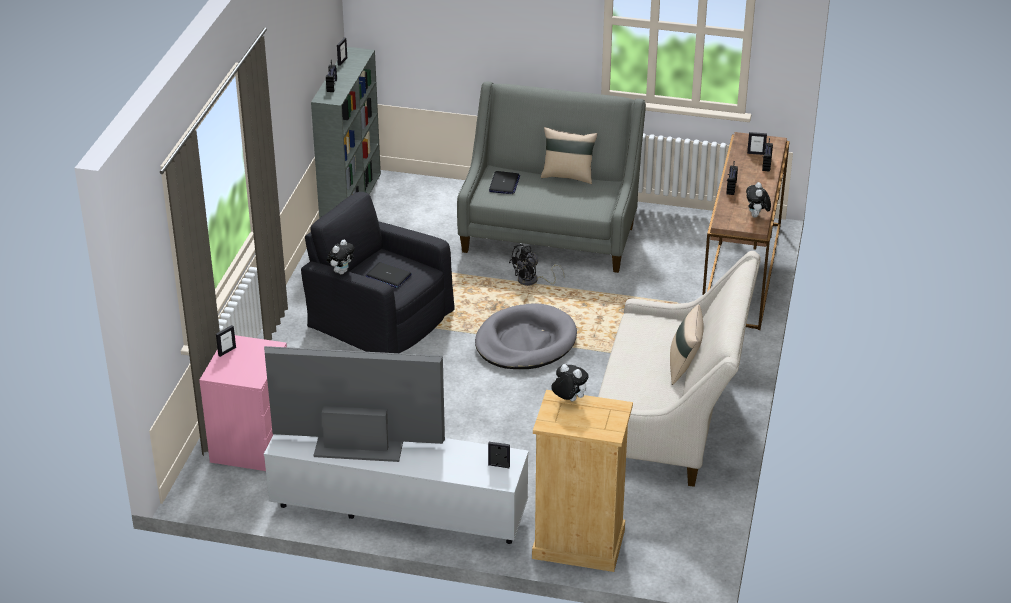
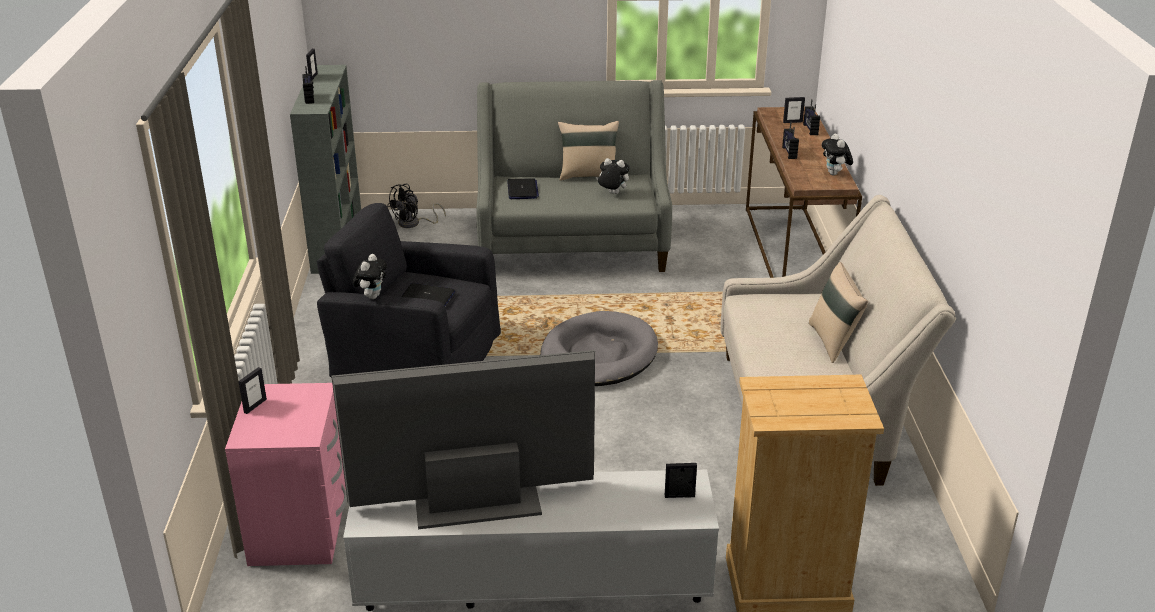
camera: 15 degrees left, 5 degrees down
black fan [509,244,565,286] -> black fan moved to [387,184,446,228]
plush toy [551,364,589,401] -> plush toy moved to [596,158,630,194]

